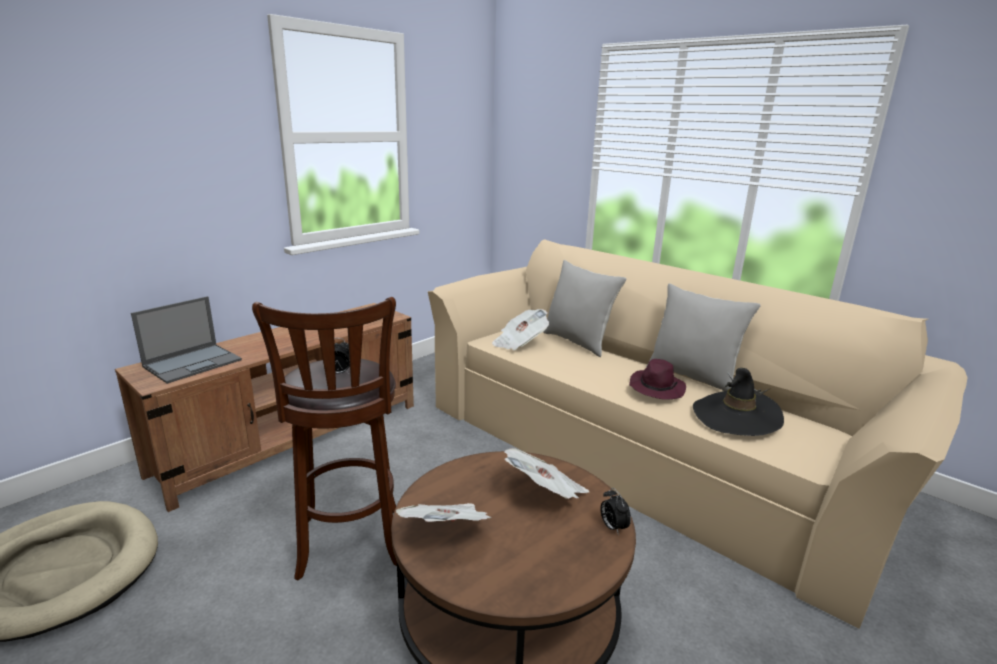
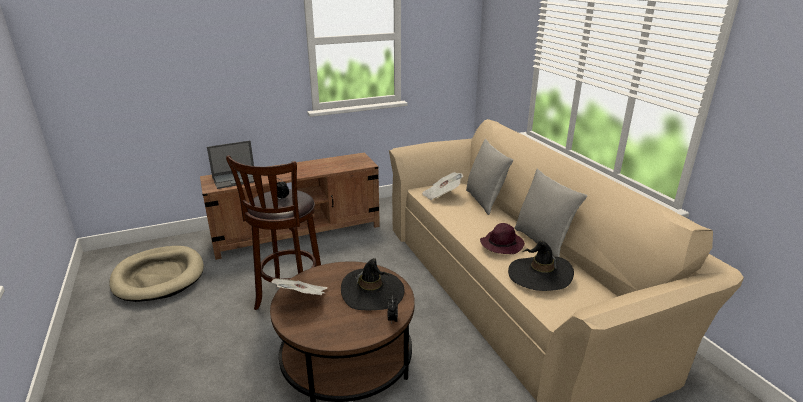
camera: 25 degrees right, 5 degrees up
newspaper [504,448,590,499] -> black hat [341,258,405,310]

